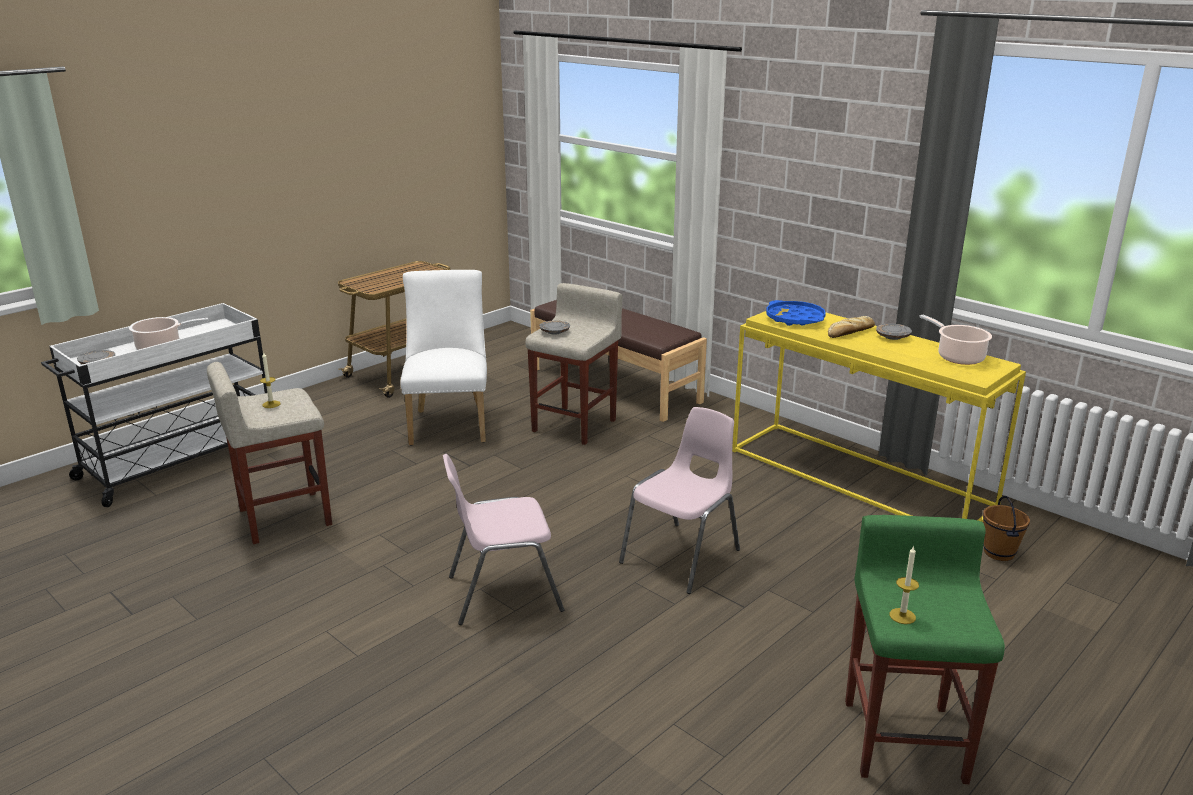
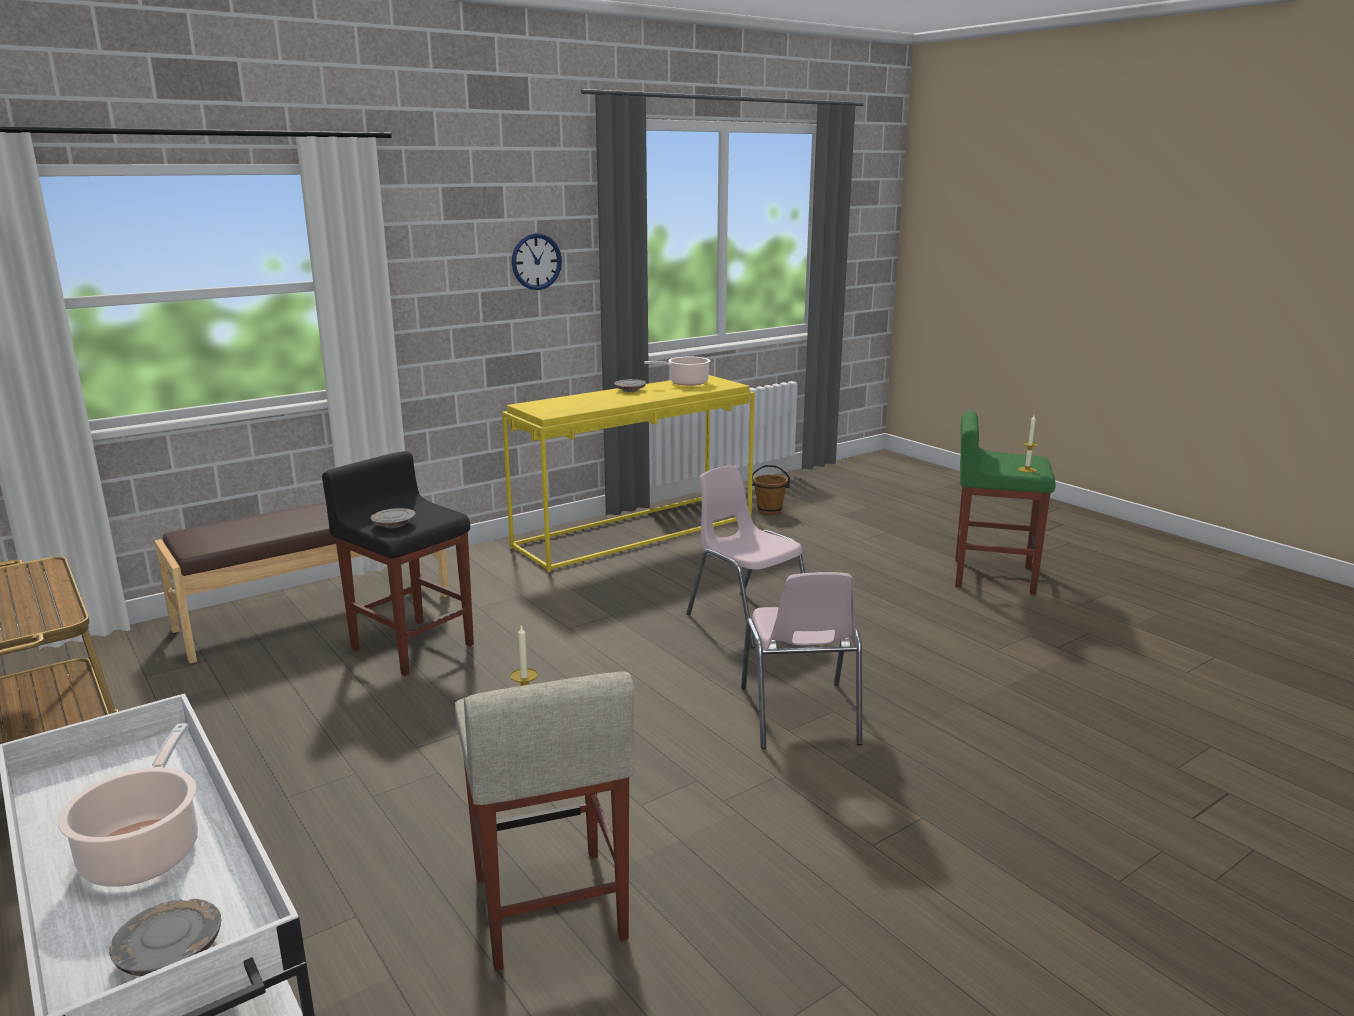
camera: 80 degrees left, 5 degrees down
white chair [400,270,487,446] -> none
beige stool [525,283,622,445] -> black stool [322,451,474,676]
blue tray [766,300,826,326] -> none
bread [828,316,875,338] -> none
none -> wall clock [512,233,562,290]

